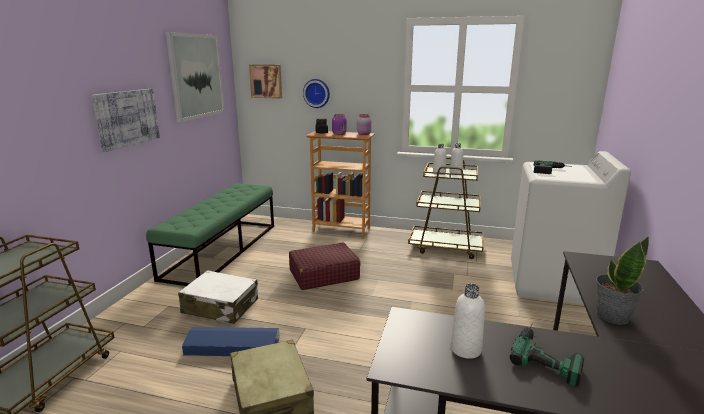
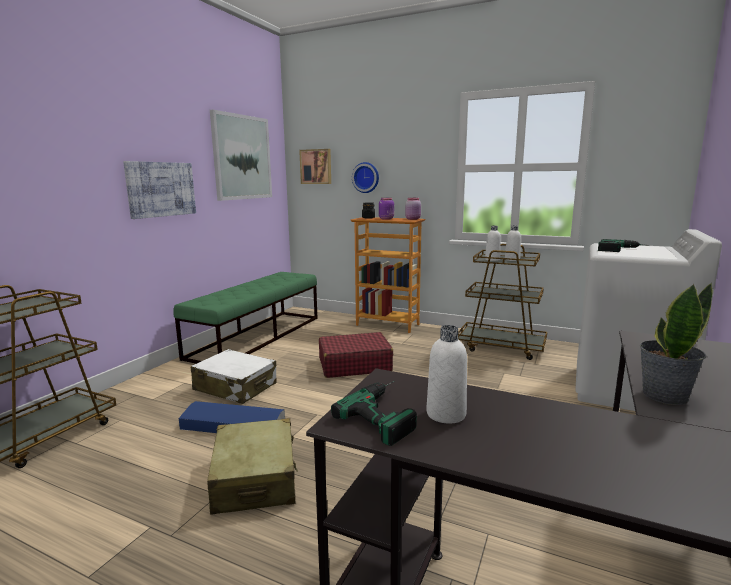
camera: 10 degrees right, 5 degrees down
power drill [510,323,584,387] -> power drill moved to [331,381,417,446]

